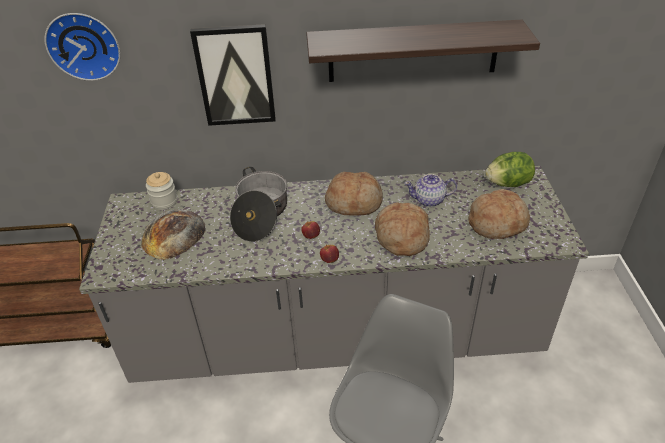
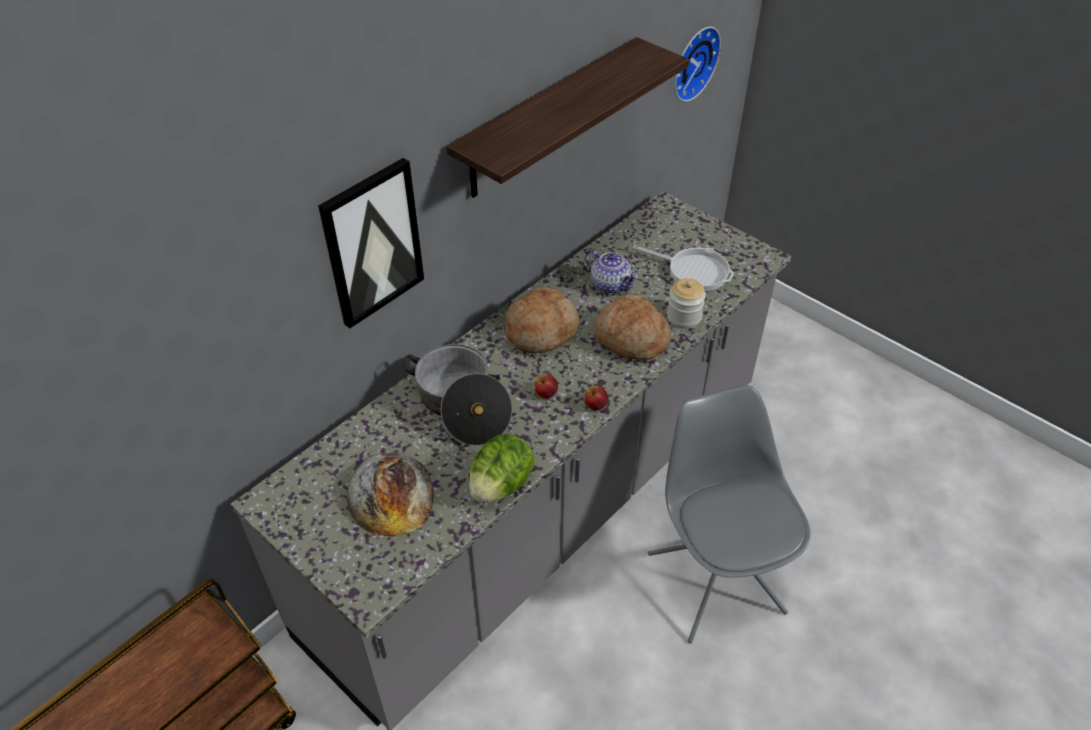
camera: 45 degrees left, 5 degrees up
wall clock [45,13,120,81] -> wall clock moved to [675,26,721,102]
jar [146,172,177,210] -> jar moved to [667,278,706,329]
teapot [404,174,457,207] -> teapot turned 90 degrees counterclockwise [585,249,639,294]
bread [468,189,530,239] -> frying pan [633,245,734,291]
lettuce [485,152,535,187] -> lettuce moved to [469,434,535,502]

